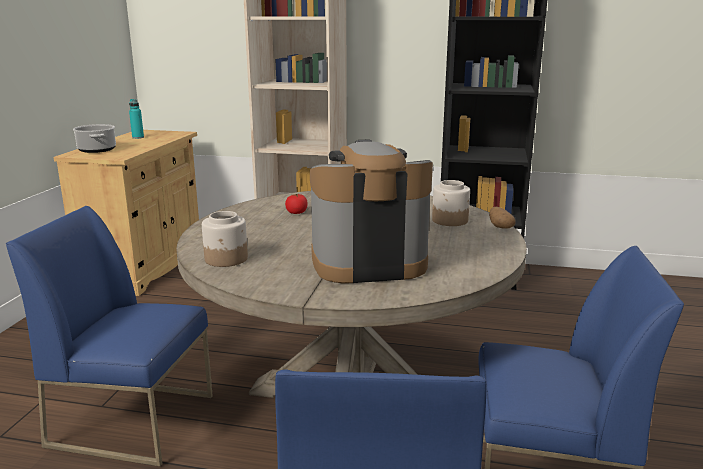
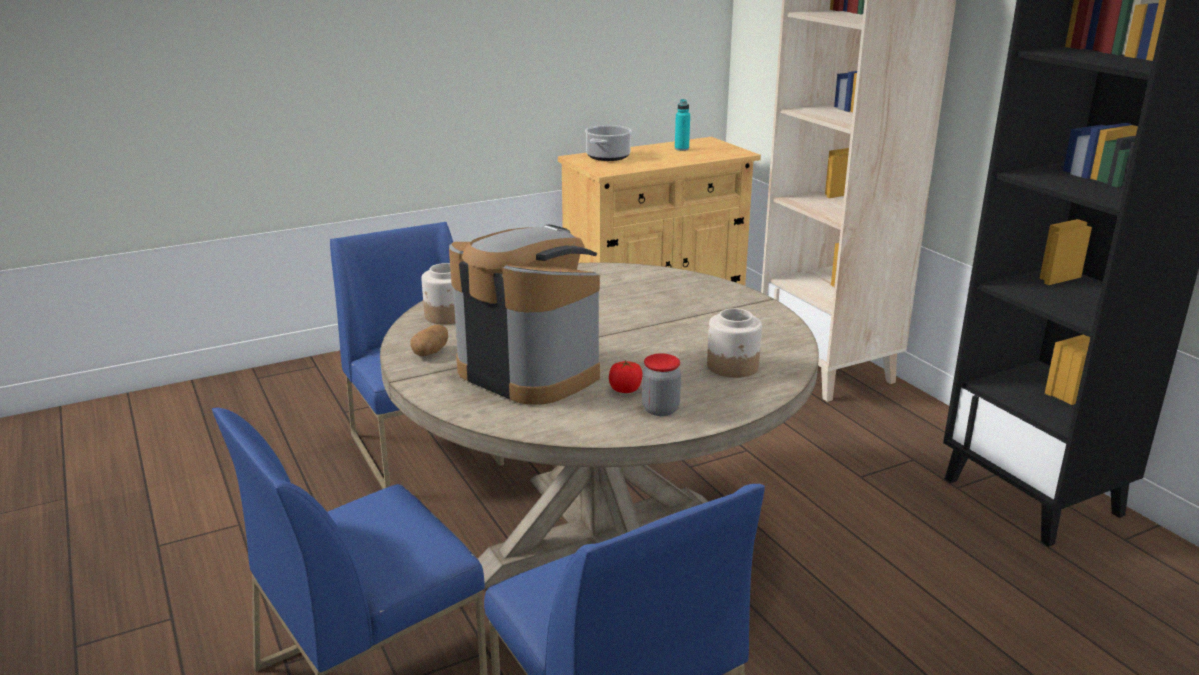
camera: 50 degrees right, 5 degrees up
tomato [285,194,308,214] -> tomato moved to [609,360,642,393]
potato [489,207,516,229] -> potato moved to [410,324,448,356]
none -> jar [642,353,681,416]

